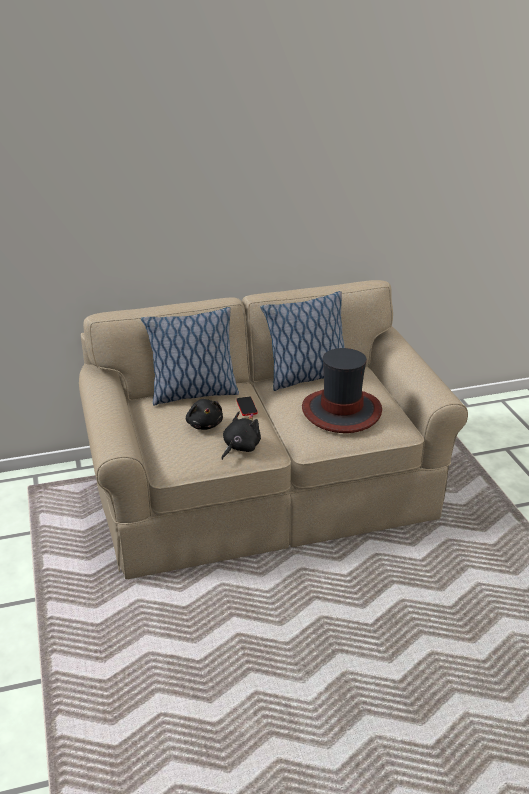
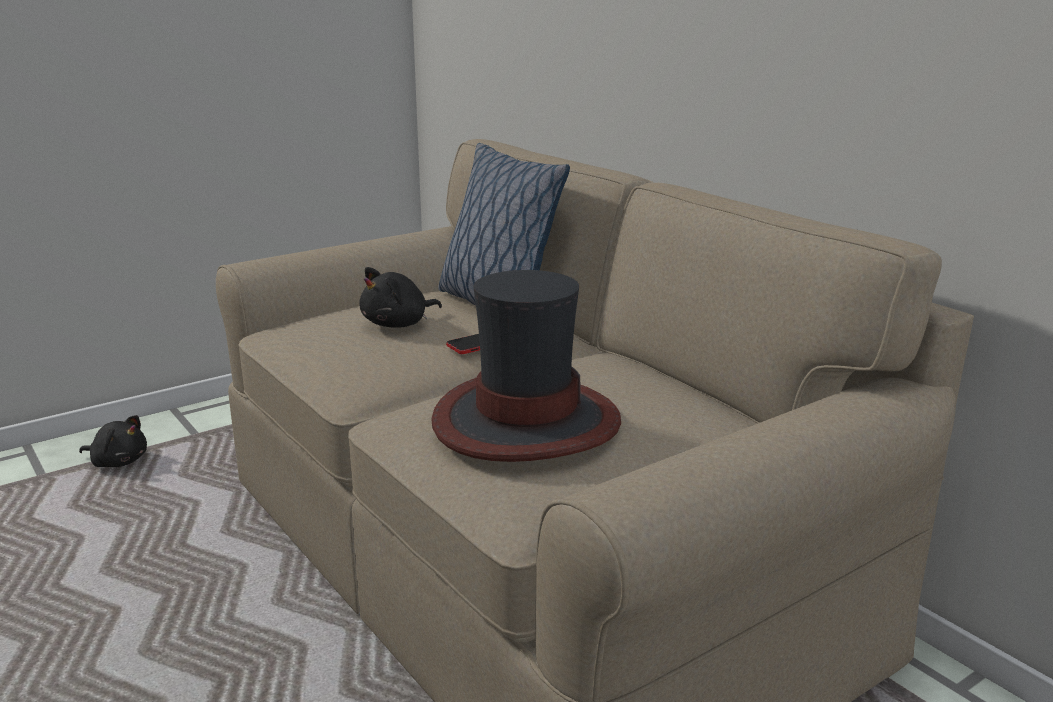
camera: 70 degrees right, 10 degrees down
black plush toy [221,412,261,460] -> black plush toy moved to [79,415,147,467]
pillow [260,291,345,391] -> none

